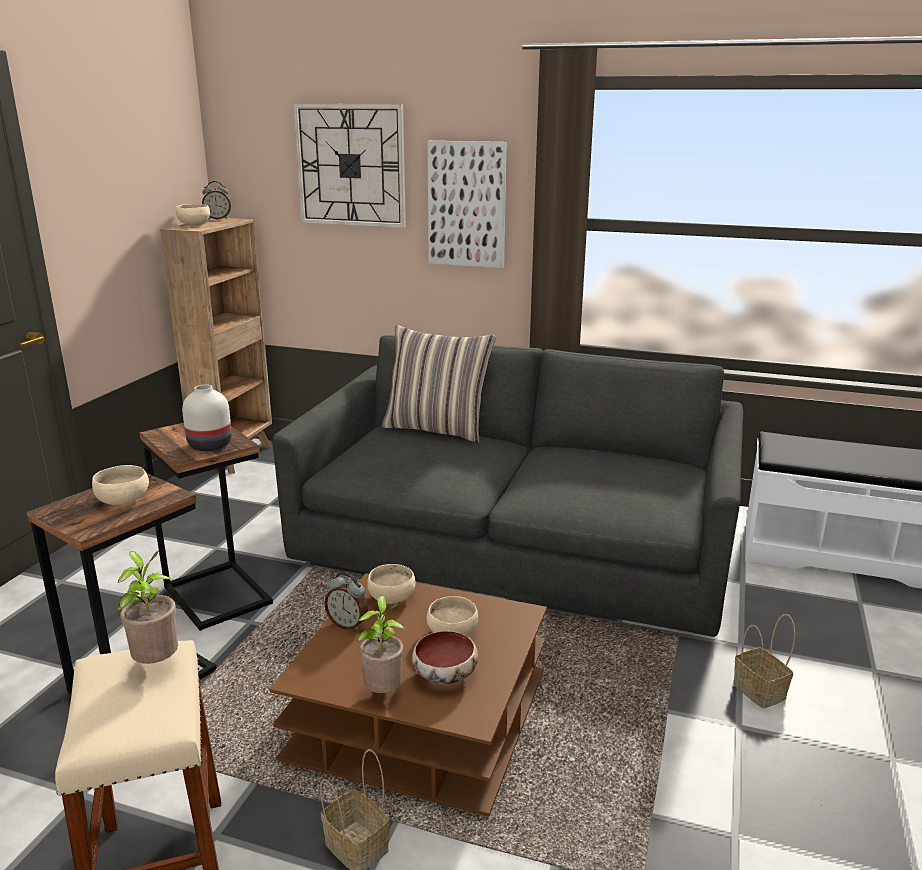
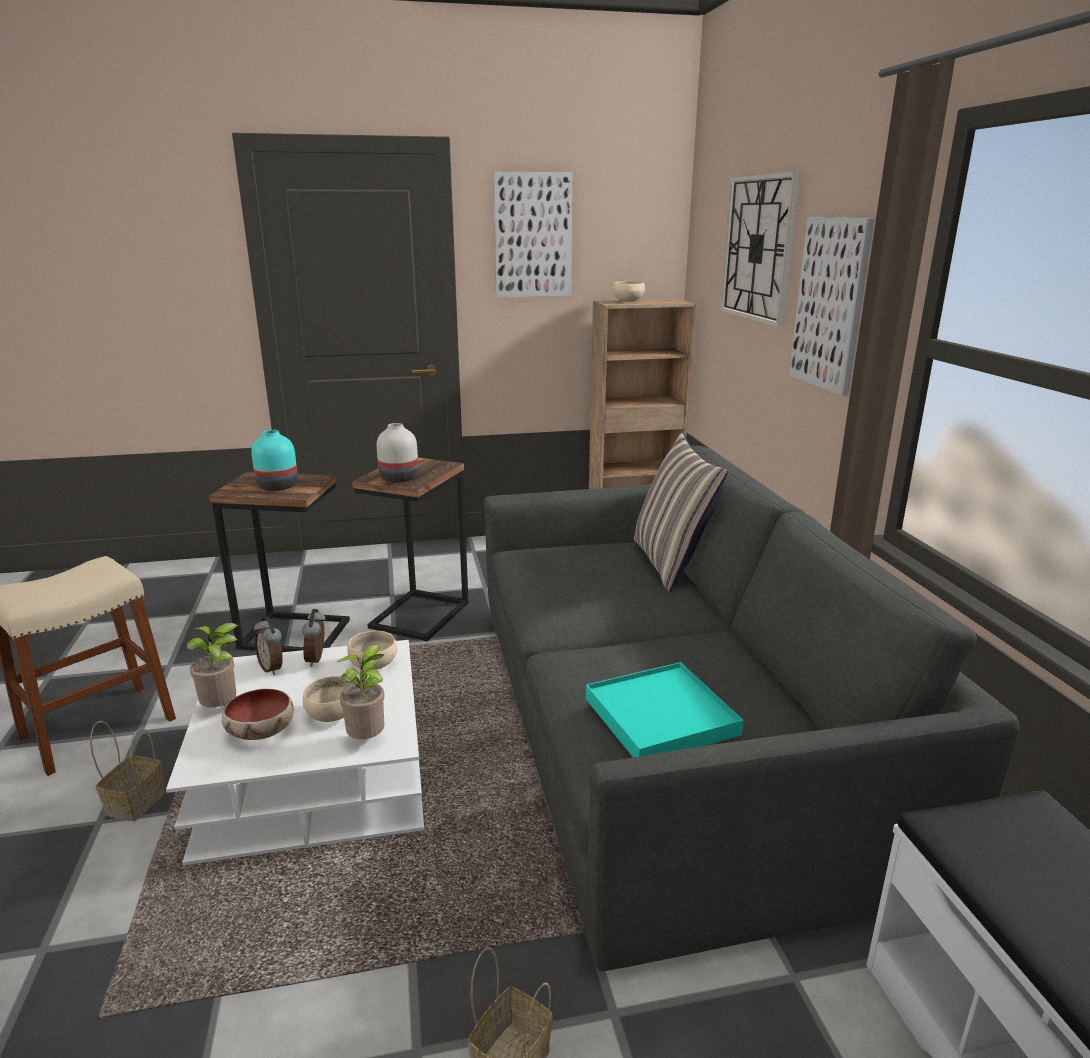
camera: 60 degrees right, 0 degrees up
beige bowl [92,465,149,505] -> turquoise vase [251,430,298,491]
potted plant [117,551,178,664] -> potted plant moved to [337,644,385,739]
alarm clock [202,181,231,219] -> alarm clock moved to [254,616,283,675]
brown coffee table [270,573,547,817] -> white coffee table [166,640,424,865]
none -> picture [493,172,572,298]
none -> turquoise tray [586,662,744,757]

